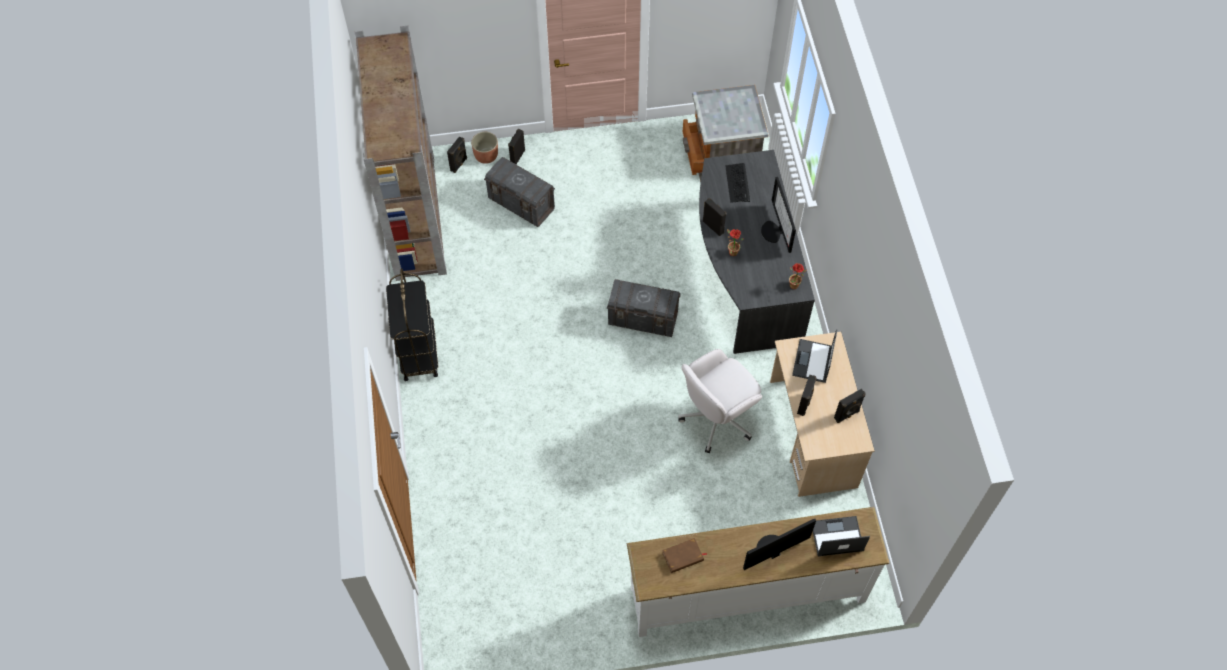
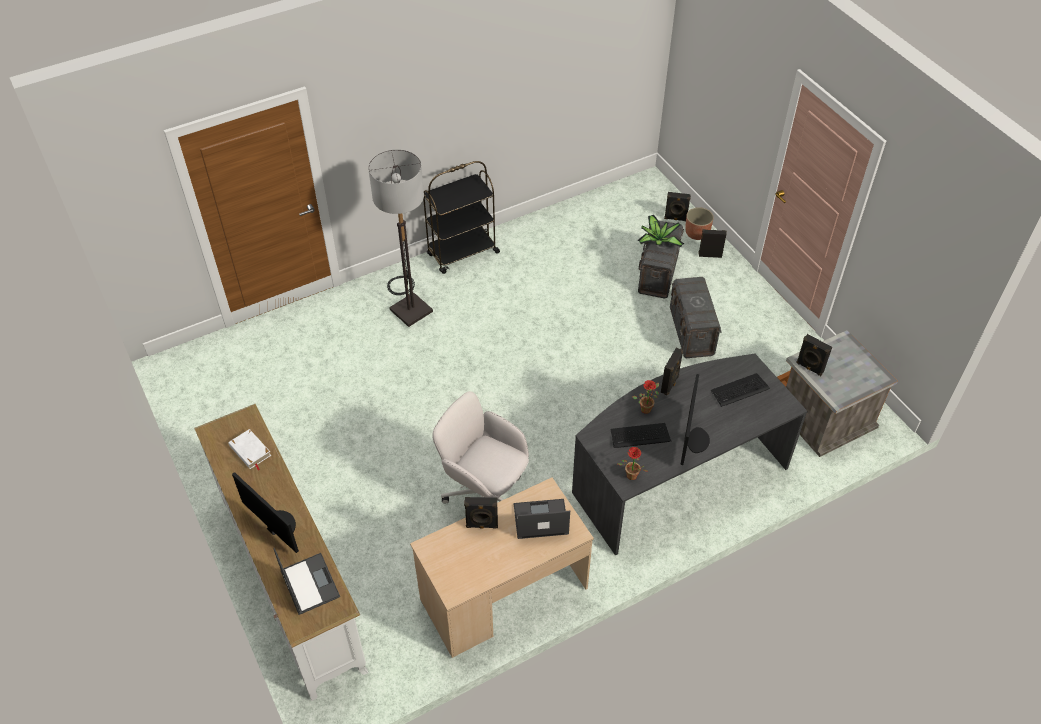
camera: 70 degrees right, 10 degrees down
brown bookcase [354,25,447,281] -> none
grey storage box [607,279,681,337] -> grey storage box moved to [670,277,721,358]
brown book [662,538,707,573] -> white book [228,429,271,470]
monitor [761,177,796,253] -> monitor turned 135 degrees clockwise [680,374,710,465]
black speaker [834,389,866,423] -> black speaker moved to [796,334,832,376]
none -> floor lamp [368,149,433,327]
none -> keyboard [610,423,671,448]
none -> potted plant [638,215,684,247]

